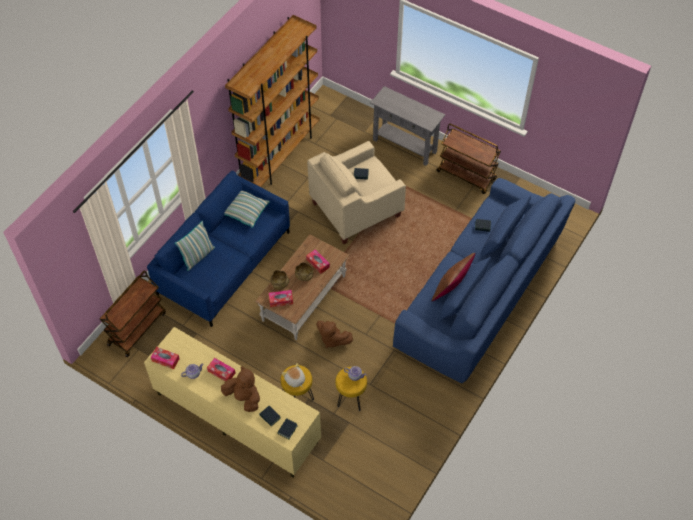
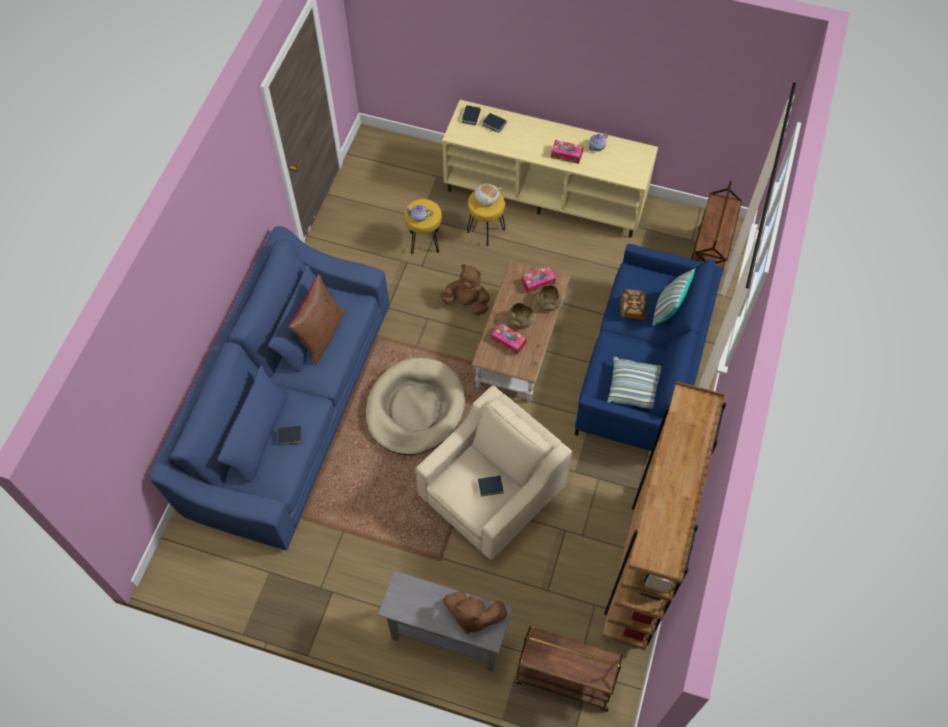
camera: 165 degrees right, 5 degrees up
tissue box [151,347,180,369] -> none
brown plush toy [221,366,260,412] -> brown plush toy moved to [443,591,508,634]
brown cart [436,124,501,194] -> brown cart moved to [515,626,622,712]
none -> beige dog bed [366,358,465,455]
none -> book [620,289,647,321]

